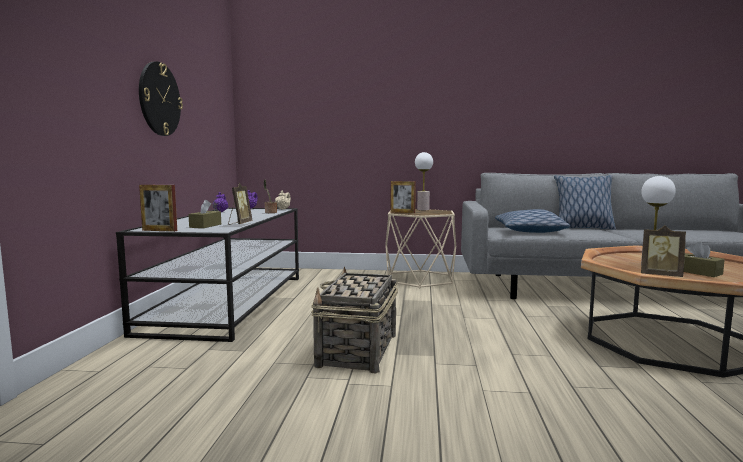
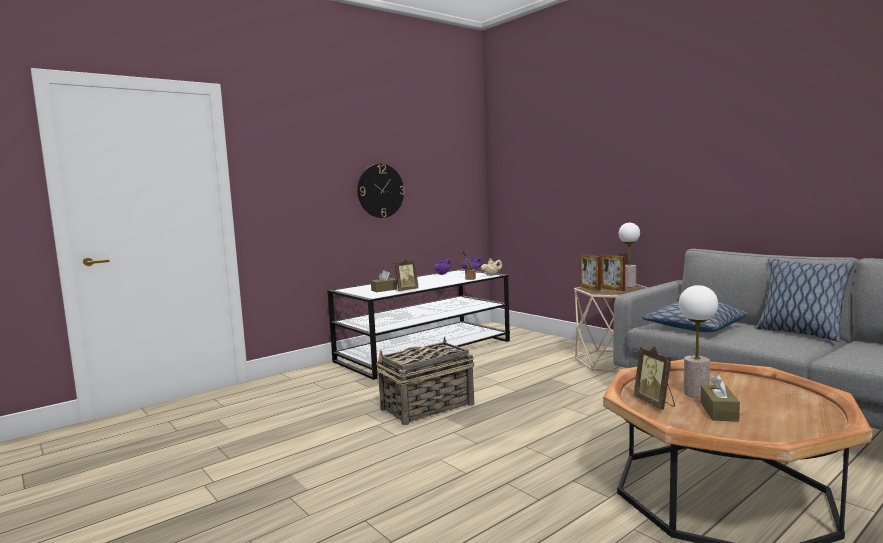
camera: 45 degrees right, 0 degrees up
picture frame [139,184,177,232] -> picture frame moved to [601,255,625,291]

